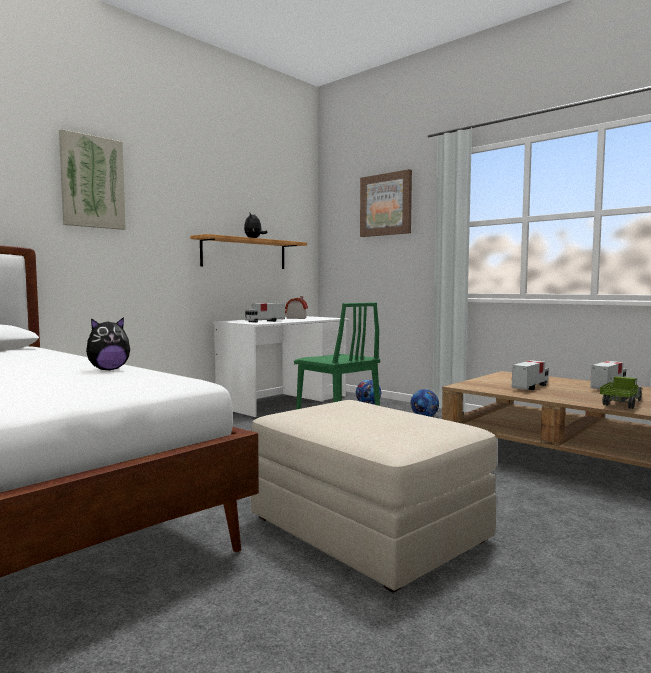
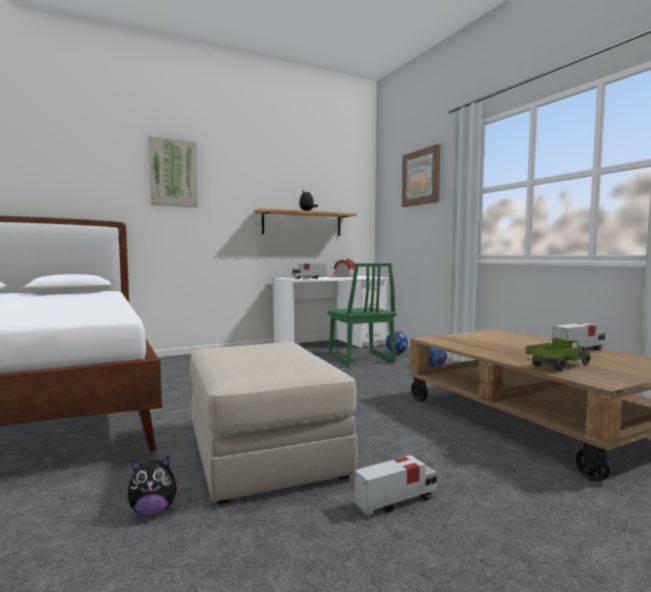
camera: 20 degrees right, 0 degrees up
plush toy [86,317,130,370] -> plush toy moved to [127,456,181,516]
toy truck [512,360,549,390] -> toy truck moved to [354,455,437,516]

